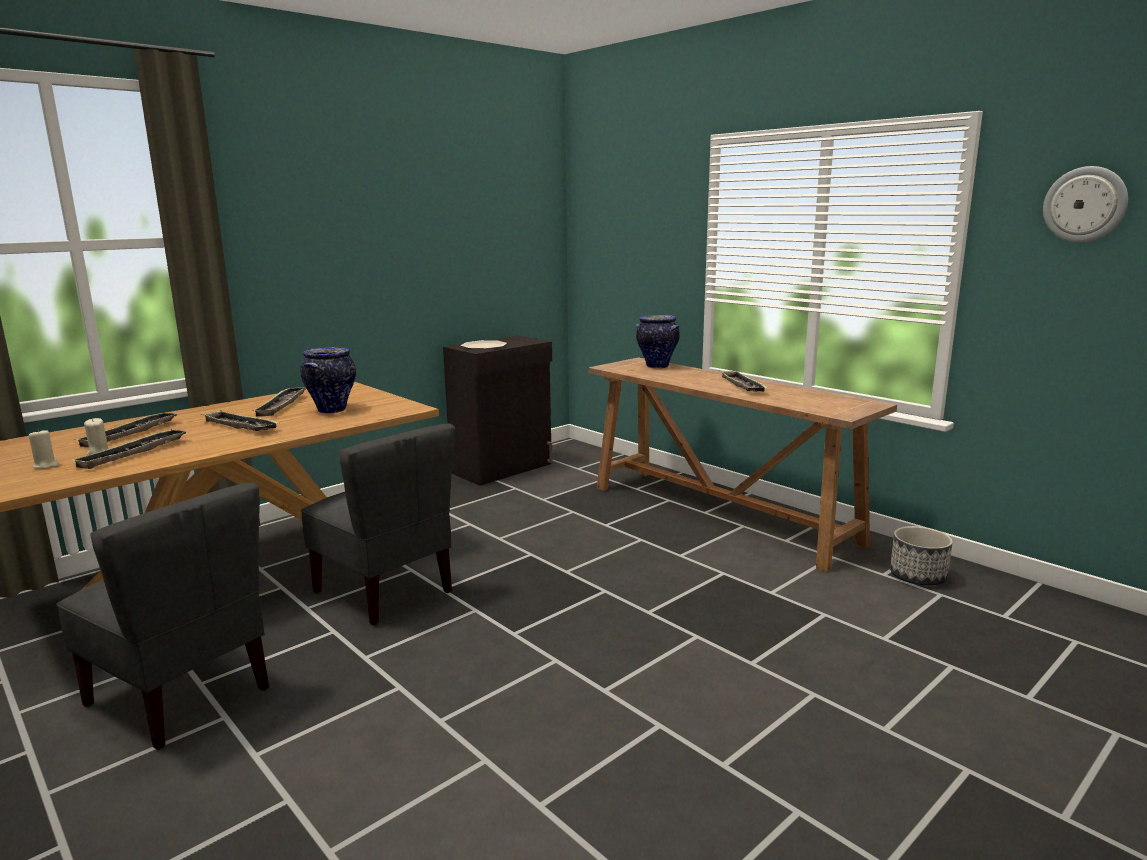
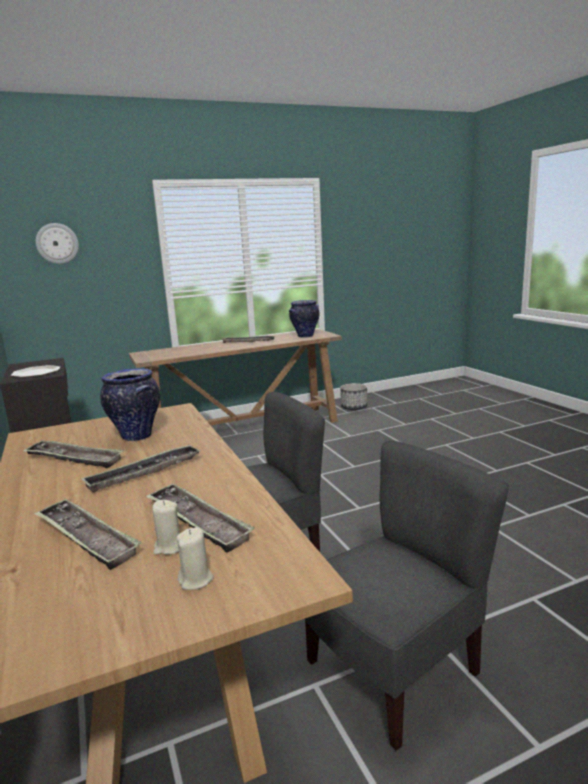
camera: 70 degrees left, 0 degrees up
vase [636,315,680,368] -> vase moved to [289,300,319,338]
wall clock [1043,166,1128,243] -> wall clock moved to [36,223,79,264]

